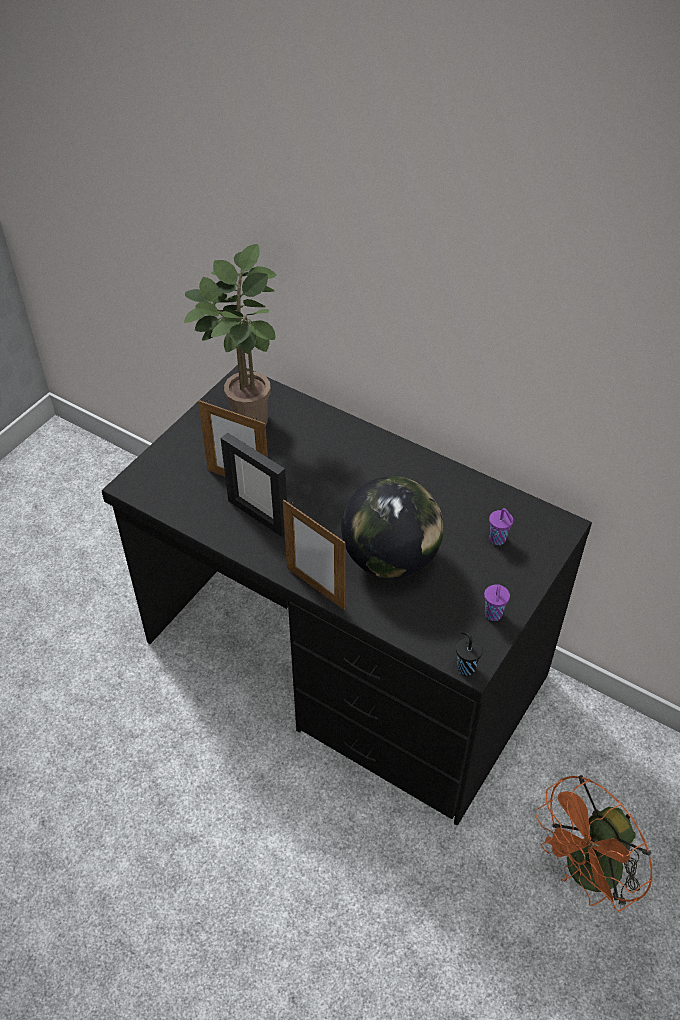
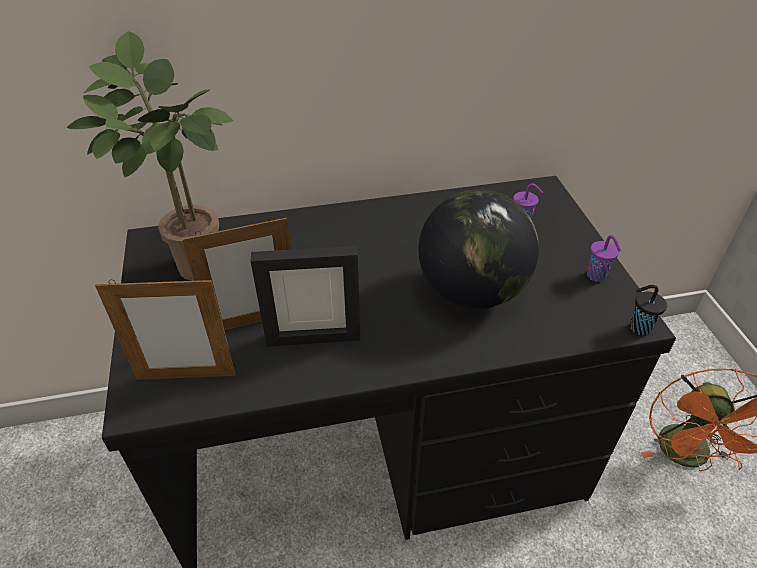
camera: 45 degrees left, 5 degrees down
picture frame [283,499,345,610] -> picture frame moved to [95,277,236,380]

